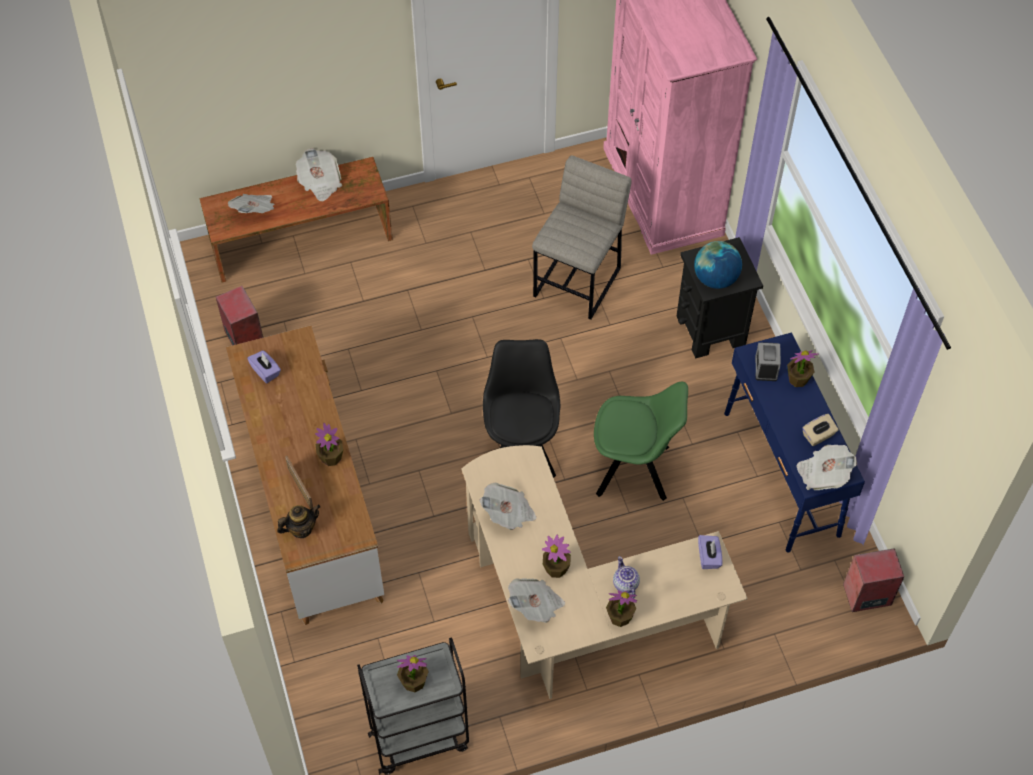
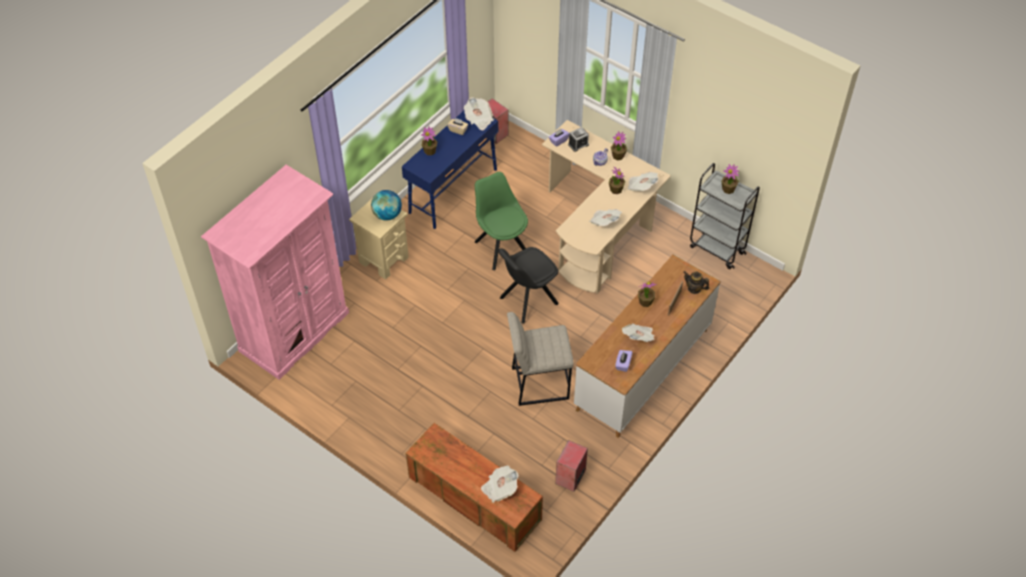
camera: 125 degrees left, 5 degrees down
newspaper [296,148,342,201] -> newspaper moved to [622,323,655,342]
grey chair [532,155,632,320] -> grey chair moved to [507,312,574,406]
black nightstand [677,237,763,359] -> beige nightstand [349,198,409,279]
alarm clock [755,342,781,381] -> alarm clock moved to [568,127,589,152]

